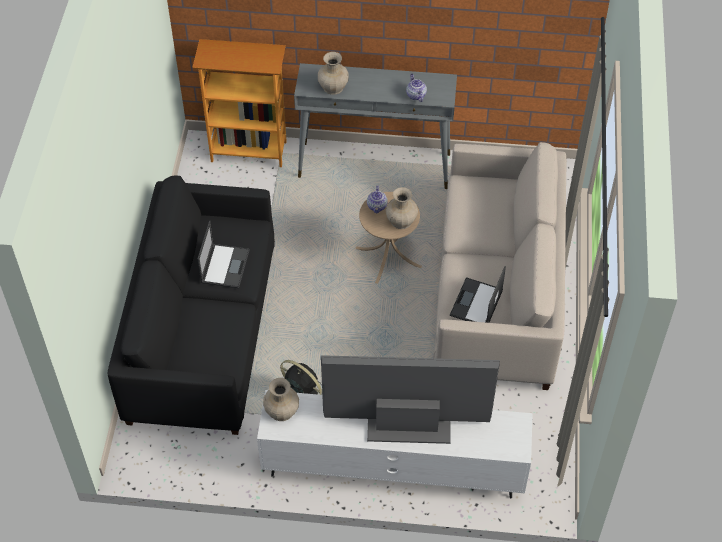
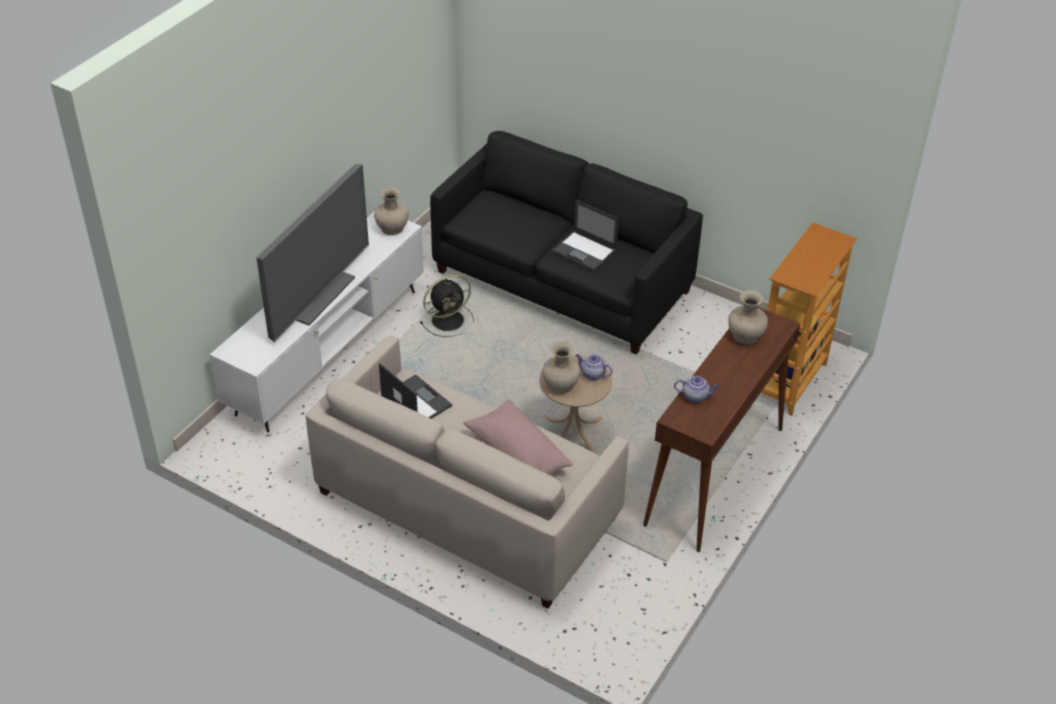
camera: 115 degrees right, 10 degrees down
grey console table [294,63,457,189] -> brown console table [643,307,800,552]
none -> pink pillow [464,400,573,474]

